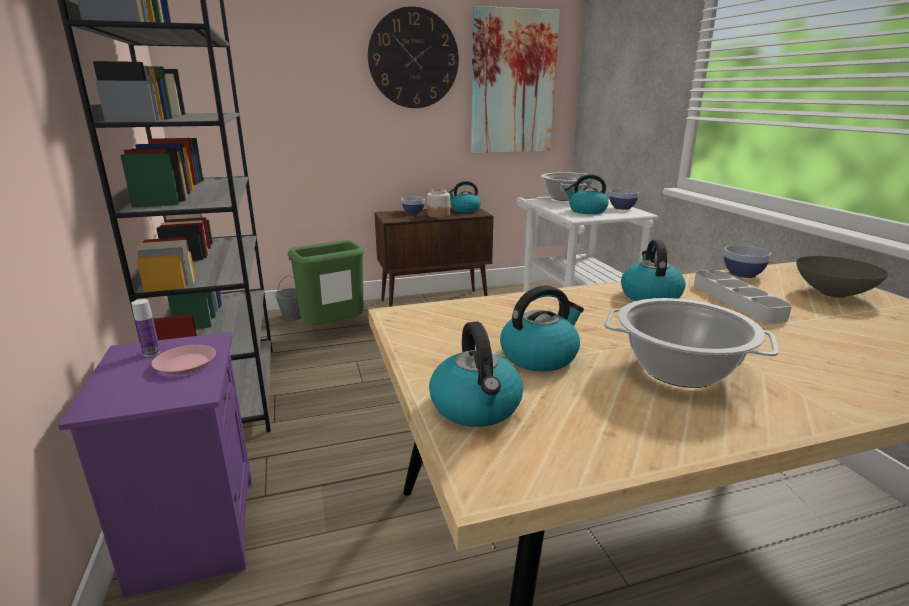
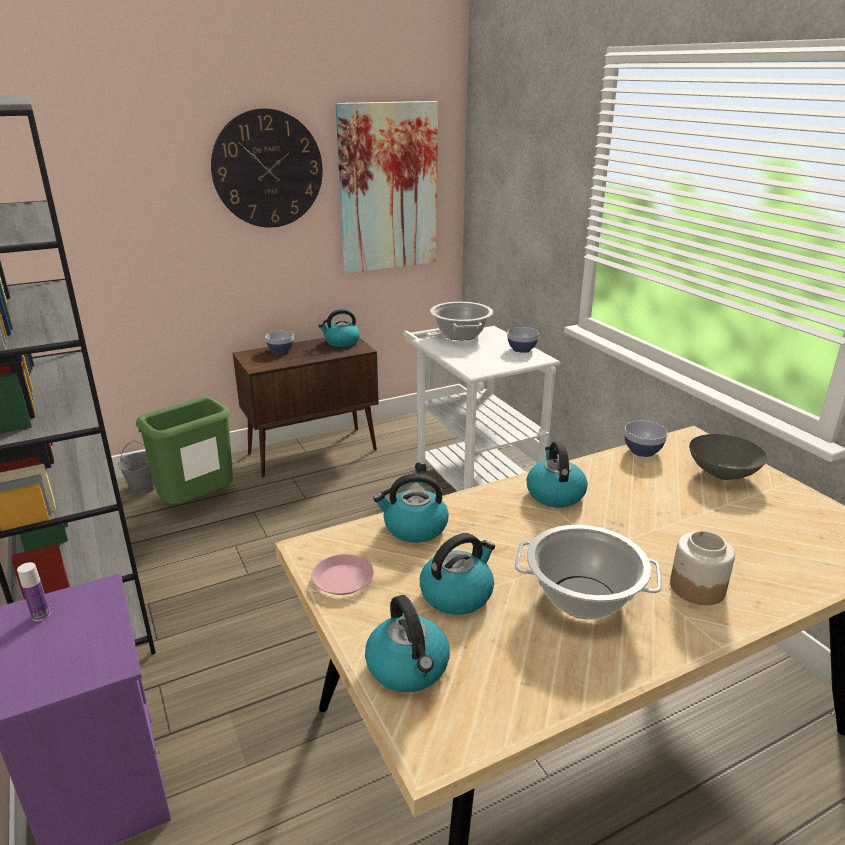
camera: 10 degrees left, 5 degrees up
pink plate [152,345,216,375] -> pink plate moved to [311,554,374,595]
jar [427,189,450,218] -> jar moved to [670,531,735,605]
kettle [564,174,608,214] -> kettle moved to [373,474,449,543]
grey tray [694,270,792,323] -> none

